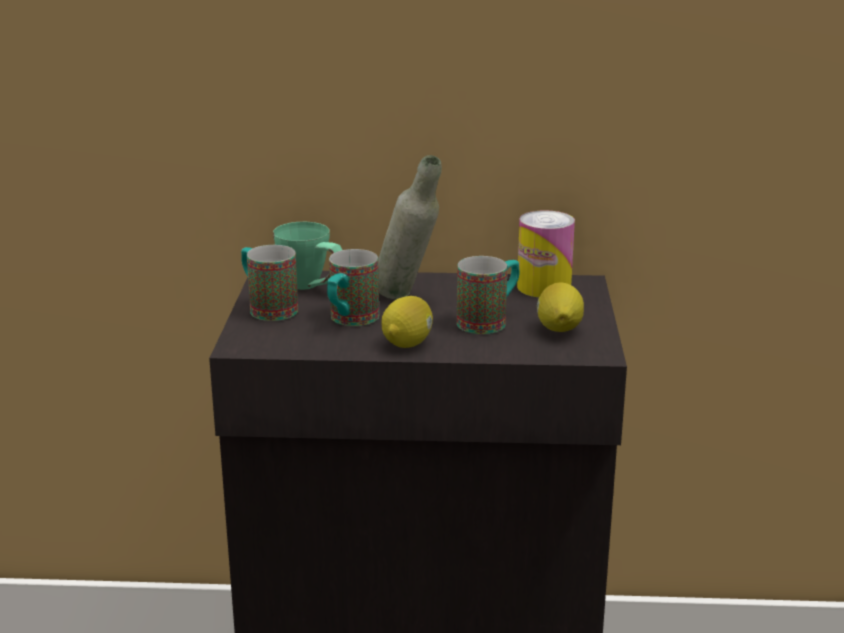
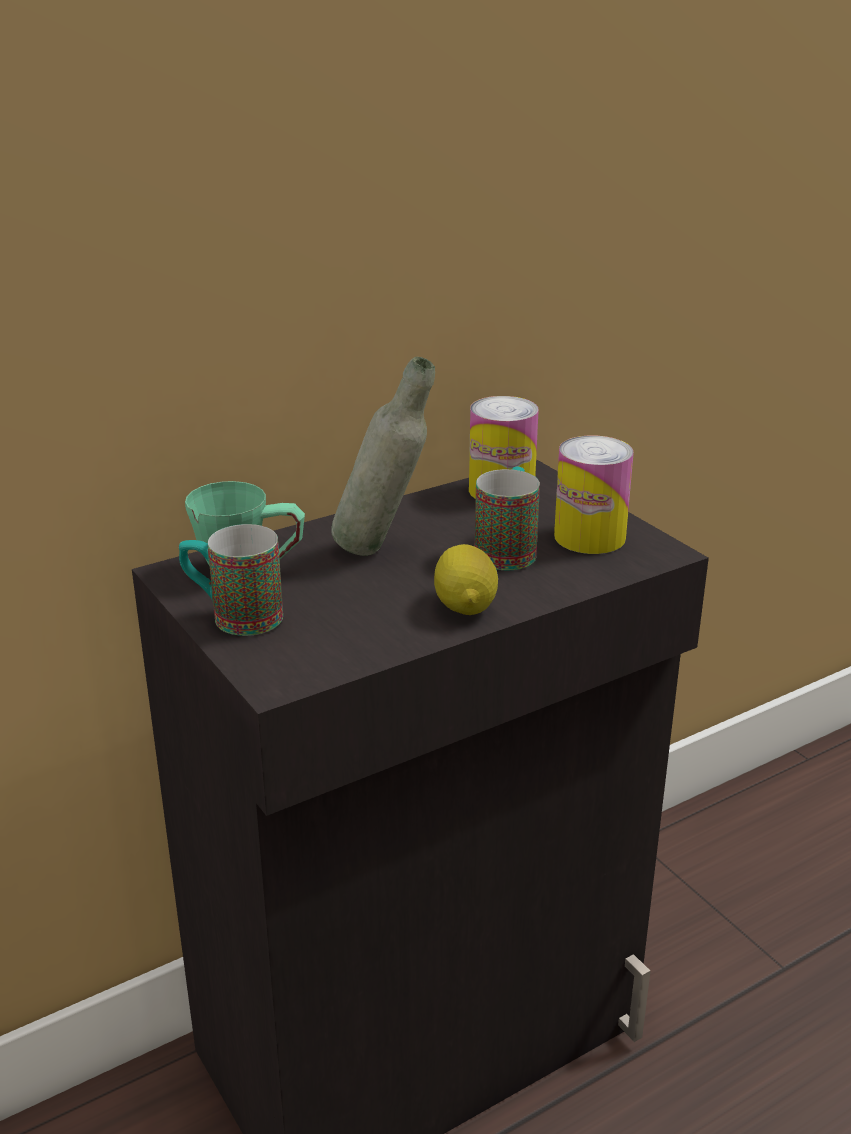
camera: 35 degrees left, 5 degrees up
mug [327,249,379,326] -> none
lemon [537,282,584,332] -> can [554,435,634,554]

